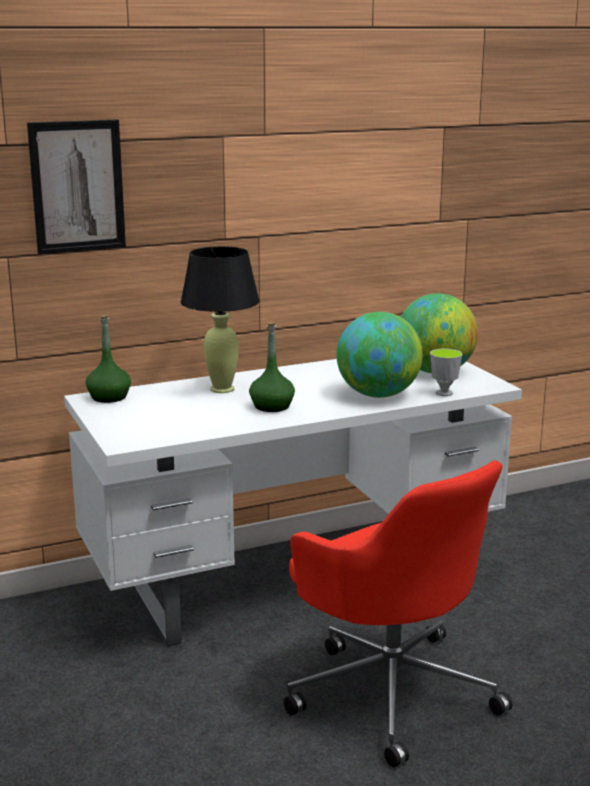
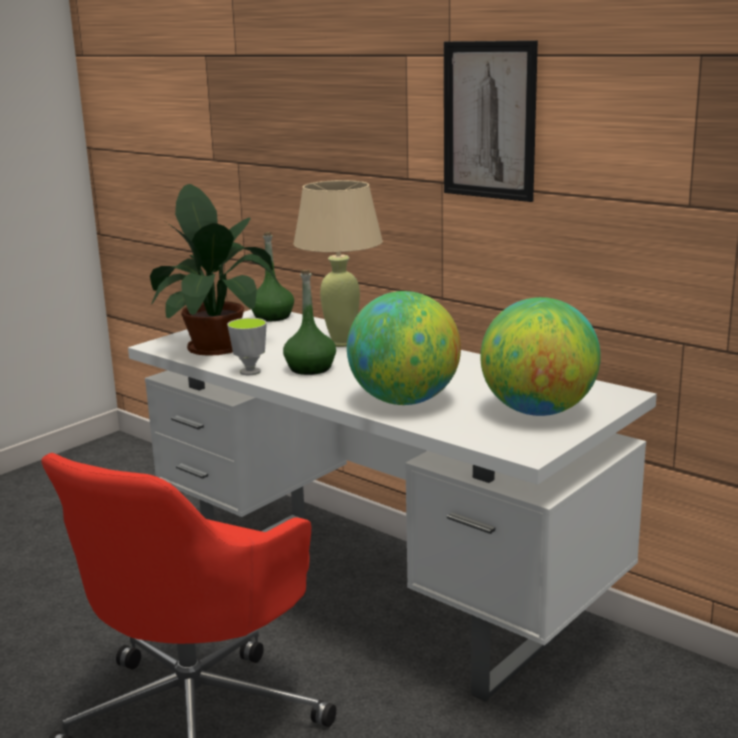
camera: 65 degrees right, 0 degrees up
picture [27,119,126,254] -> picture moved to [444,40,538,202]
black table lamp [181,246,260,393] -> beige table lamp [293,180,383,347]
cup [430,349,463,396] -> cup moved to [227,318,267,375]
none -> potted plant [150,184,280,356]

